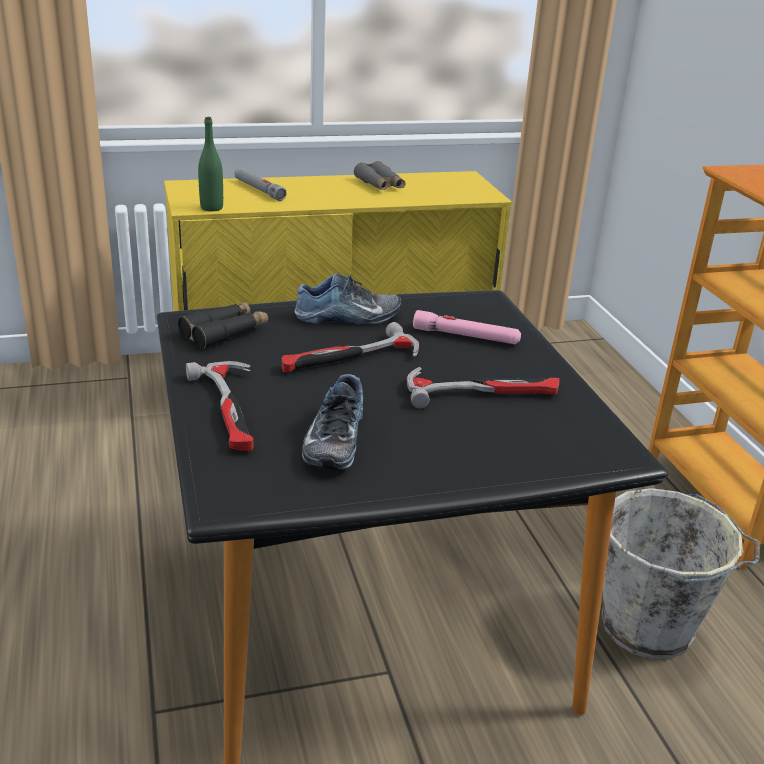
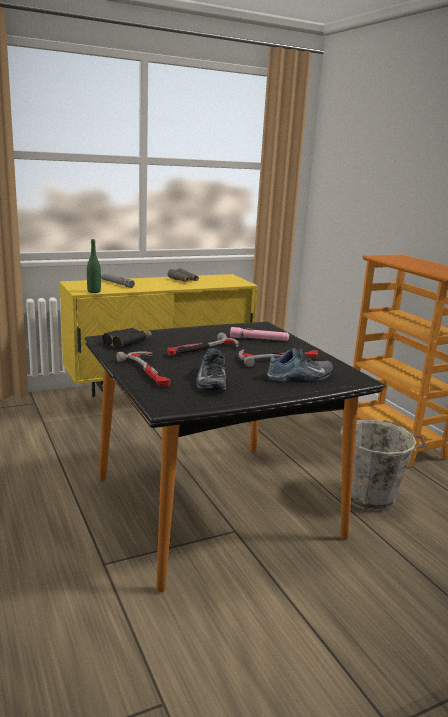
camera: 10 degrees left, 10 degrees down
shoe [294,273,402,325] -> shoe moved to [267,348,333,382]

